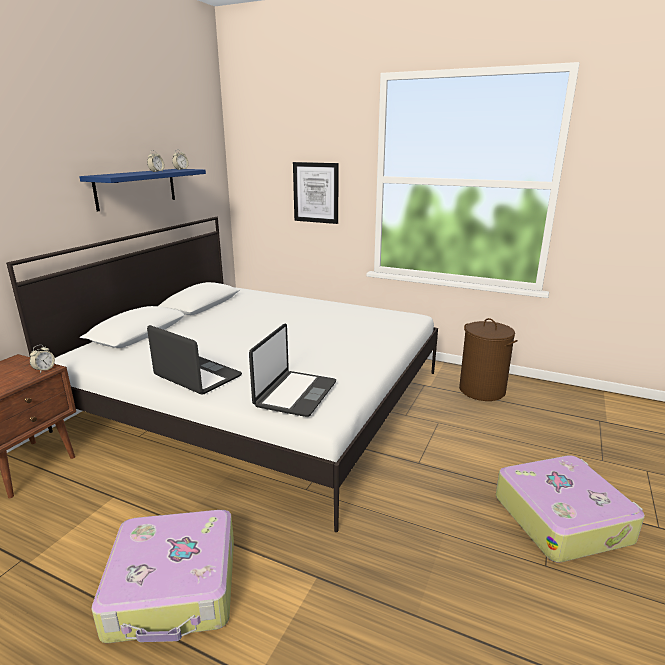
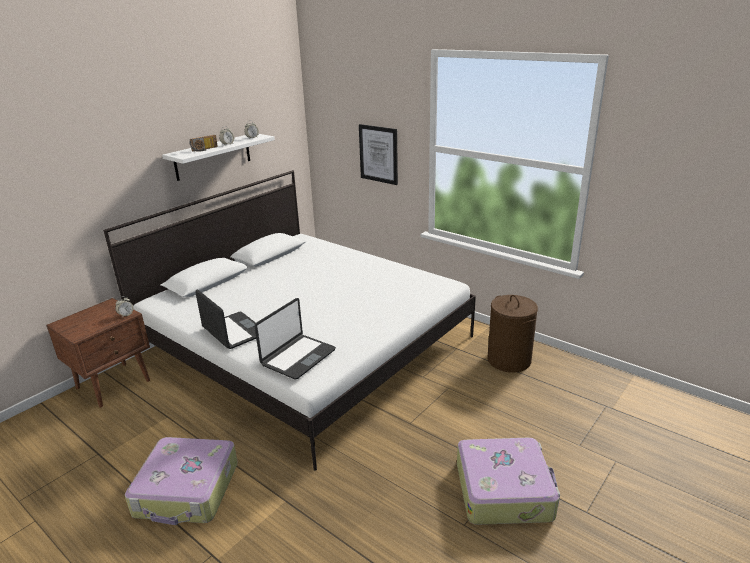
camera: 15 degrees right, 5 degrees up
blue shelf [79,169,206,211] -> white shelf [162,134,275,181]
none -> radio [189,135,218,152]

